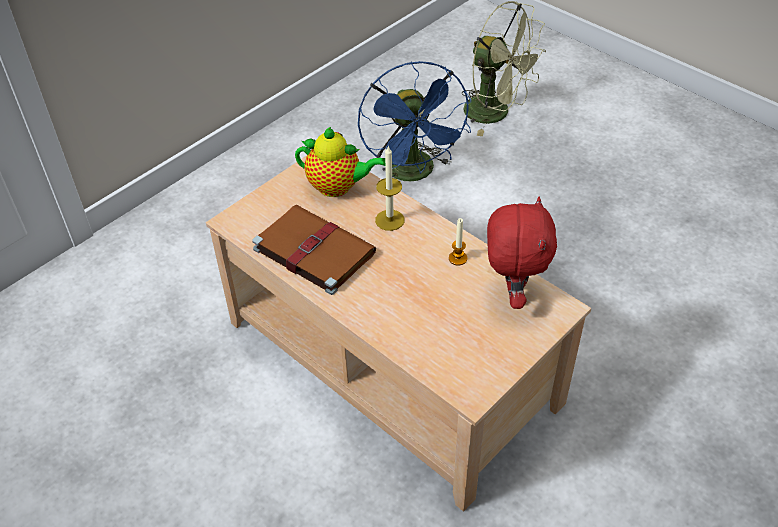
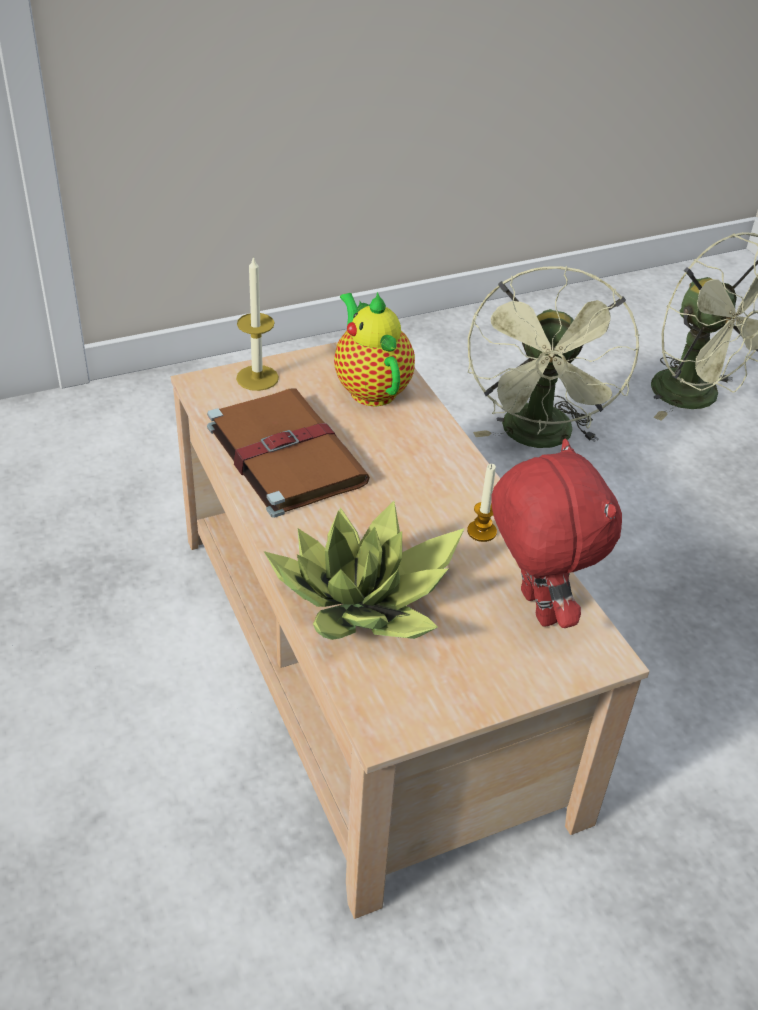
camera: 20 degrees right, 5 degrees down
teapot [295,127,385,197] -> teapot turned 150 degrees counterclockwise [334,292,415,407]
blue fan [358,61,472,181] -> green fan [468,266,639,448]
candle [375,146,405,231] -> candle moved to [236,256,279,391]
red plush toy [487,197,557,309] -> red plush toy turned 45 degrees counterclockwise [492,439,622,628]
none -> potted plant [264,501,465,640]

